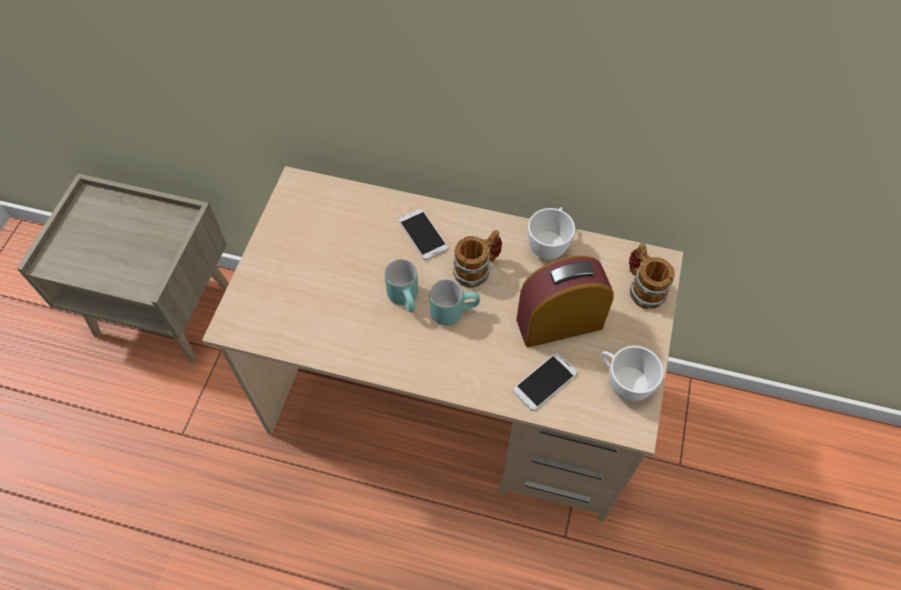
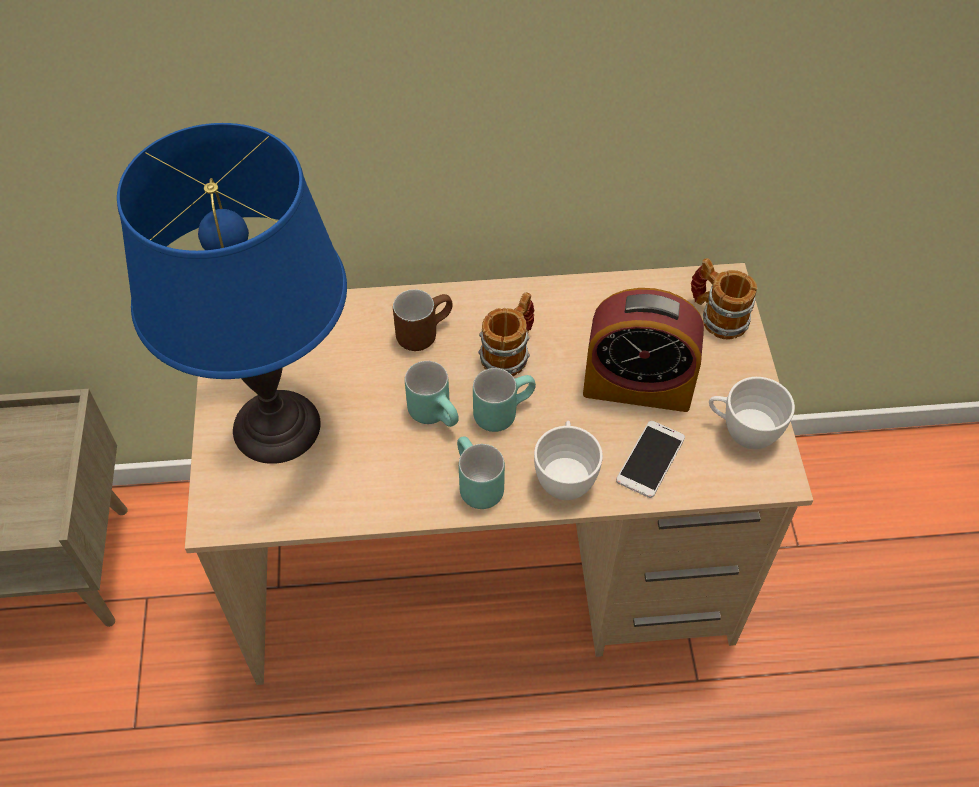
camera: 20 degrees left, 5 degrees down
phone [398,208,448,260] -> brown mug [393,289,453,351]
alarm clock [516,256,614,347] -> alarm clock turned 135 degrees counterclockwise [583,288,704,412]
white cup [528,207,575,260] -> white cup moved to [534,421,603,500]
none -> blue table lamp [117,123,347,464]
none -> turquoise mug [457,436,505,509]

